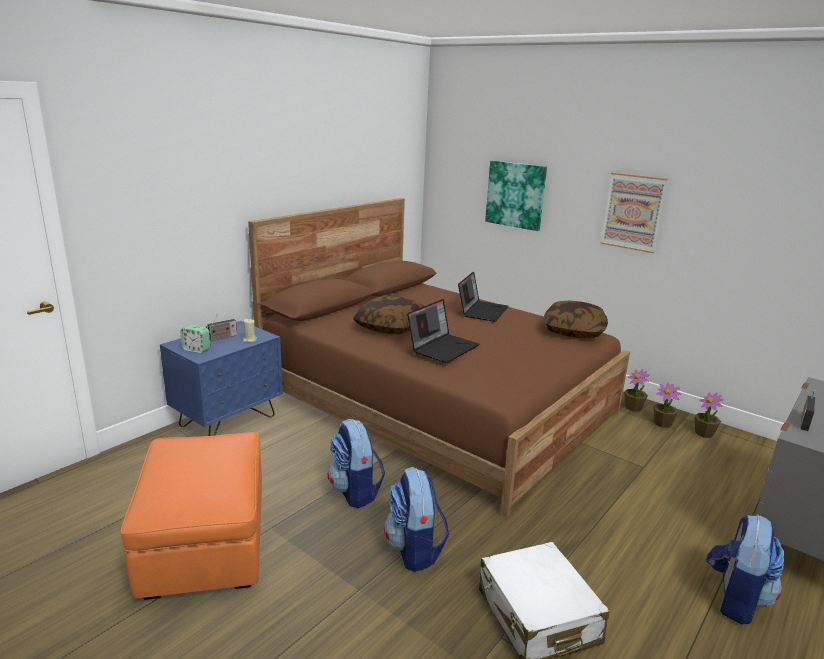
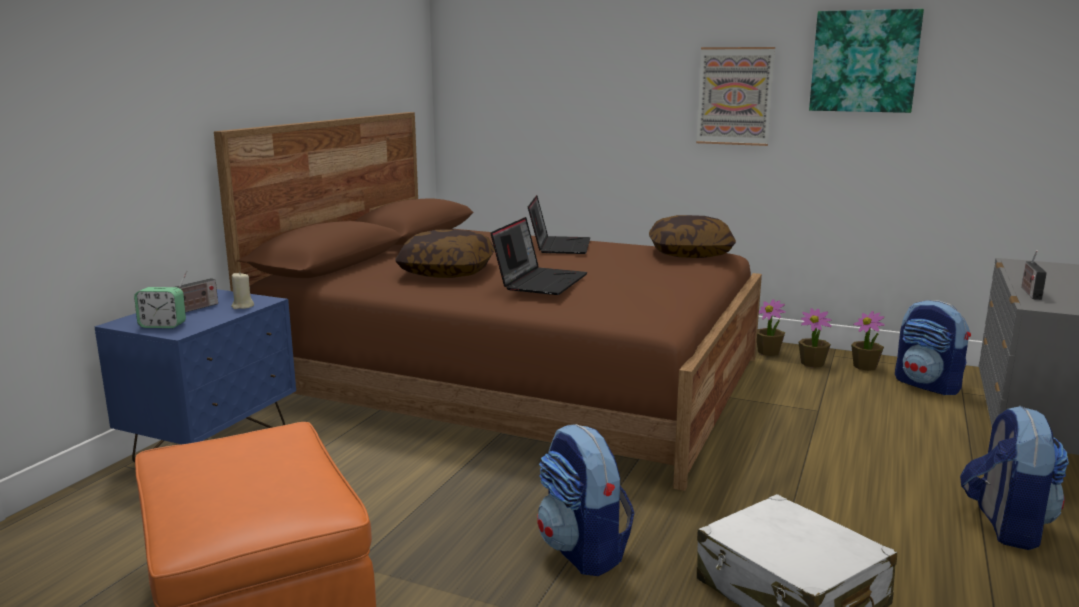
camera: 15 degrees left, 5 degrees down
backpack [327,419,385,508] -> backpack moved to [895,300,971,395]
picture [485,161,547,231] -> picture moved to [809,9,924,113]

